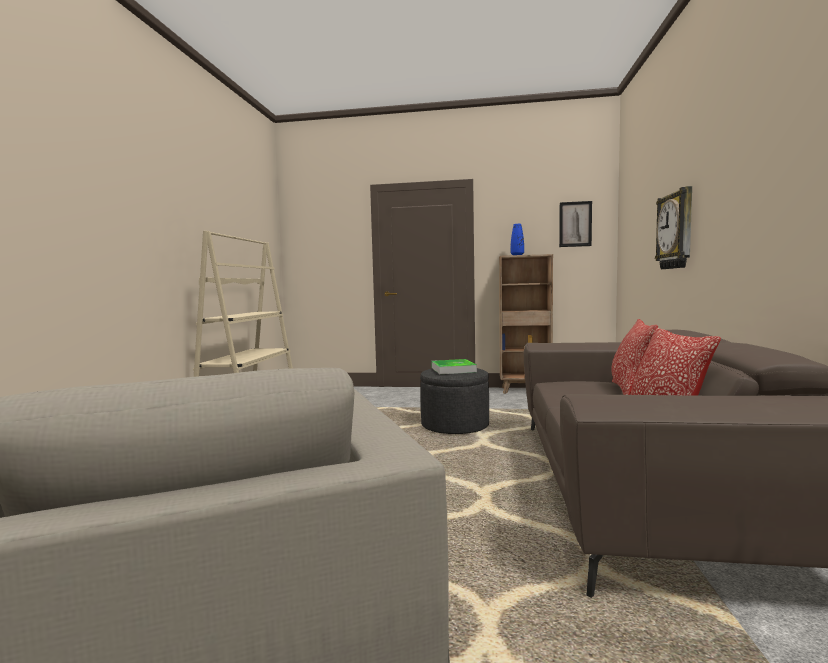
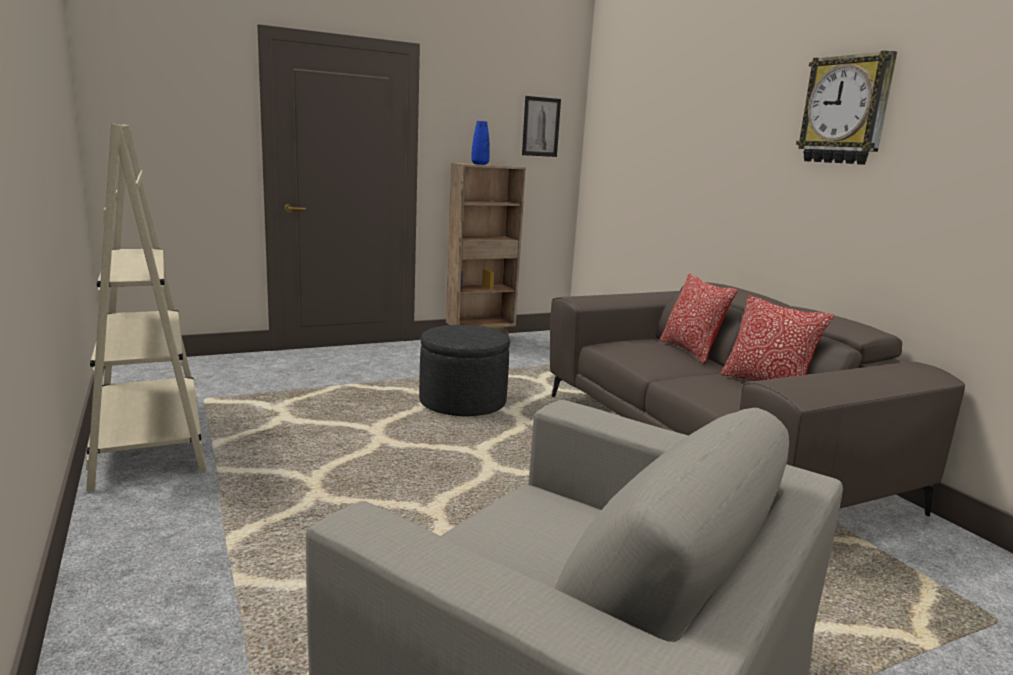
camera: 35 degrees left, 10 degrees up
tray [431,359,477,374] -> none
wall clock [655,186,692,269] -> wall clock moved to [796,51,897,165]

